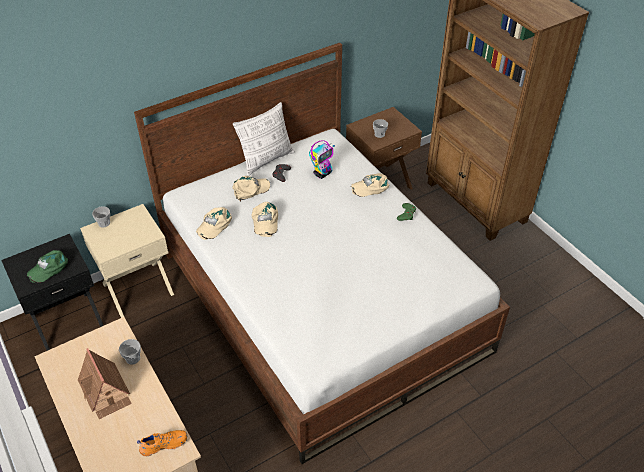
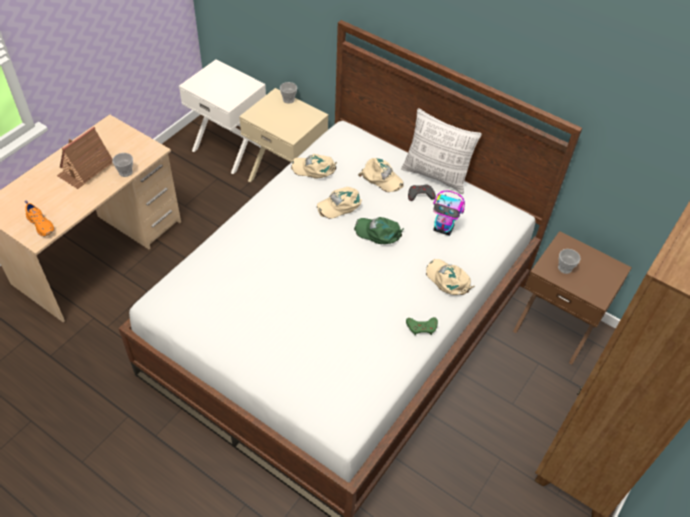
camera: 65 degrees right, 5 degrees up
black nightstand [1,234,104,351] -> white nightstand [179,59,266,174]
green cap [27,250,68,283] -> green cap moved to [354,217,404,244]

